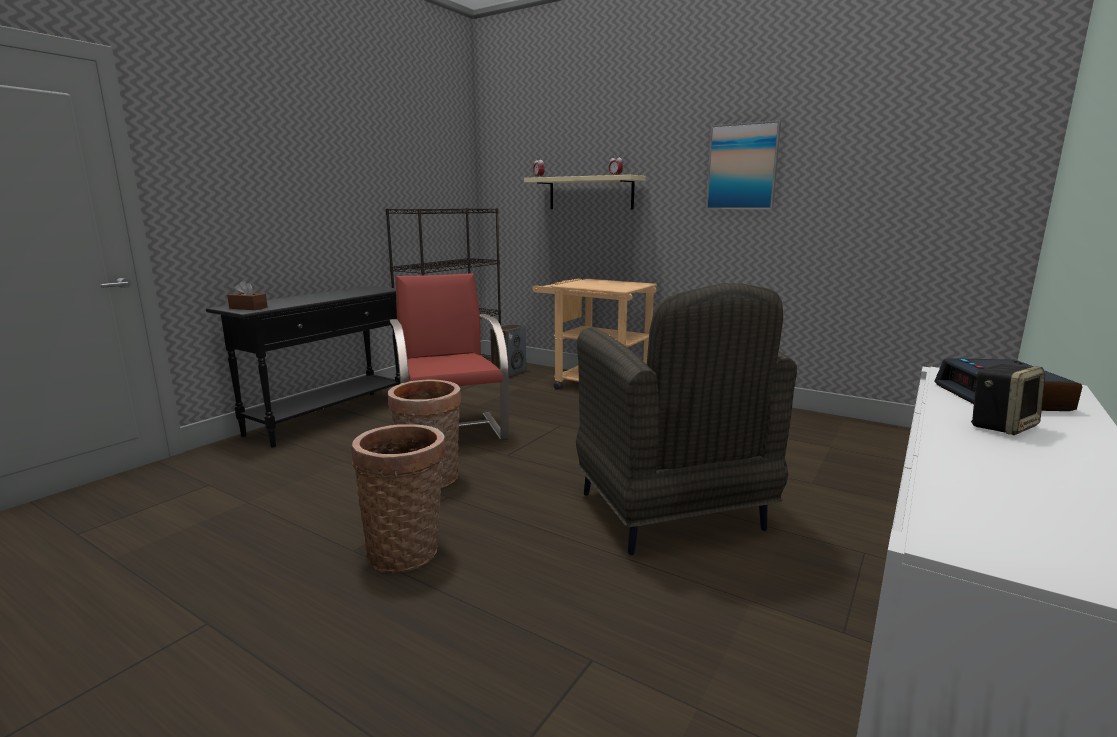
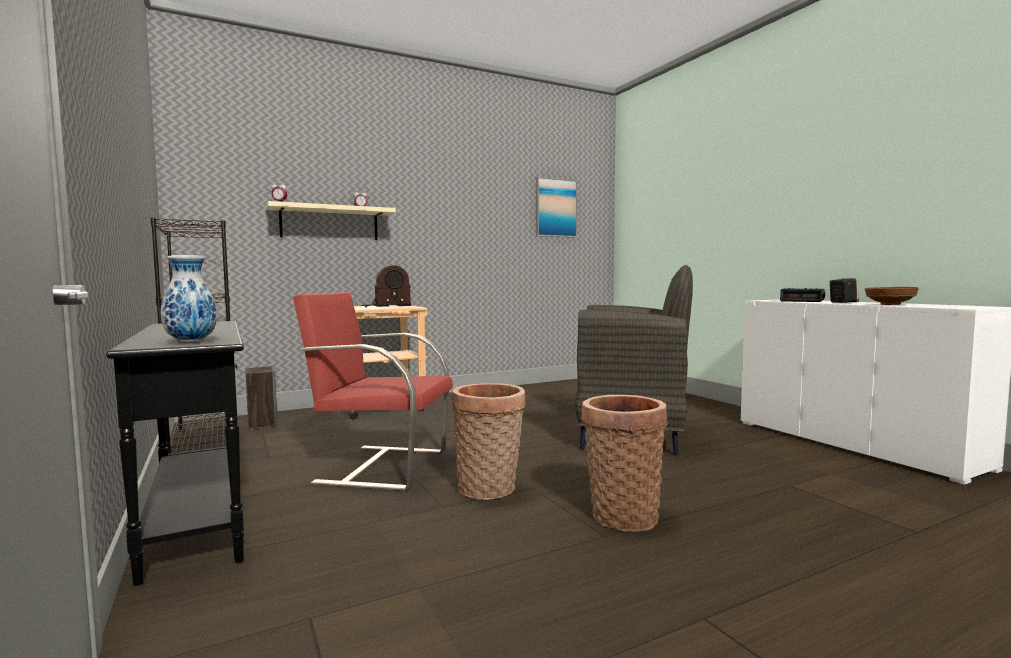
camera: 60 degrees left, 10 degrees down
brown tissue box [227,281,268,310] -> vase [161,255,217,342]
picture [706,120,781,210] -> picture moved to [536,177,577,238]
none -> radio [361,265,411,308]
none -> brown bowl [865,287,919,305]

